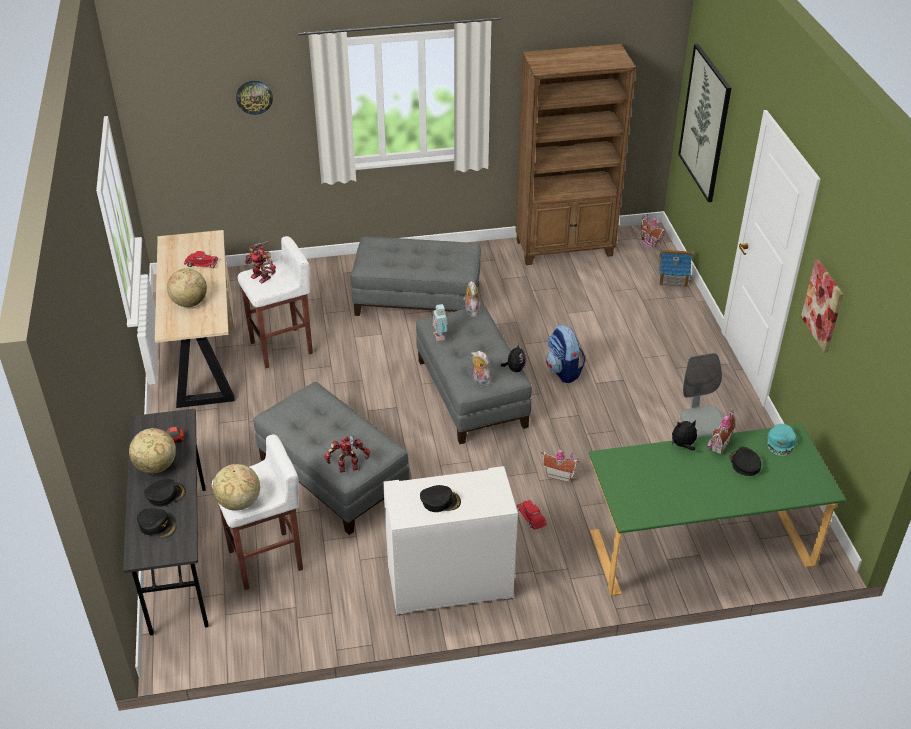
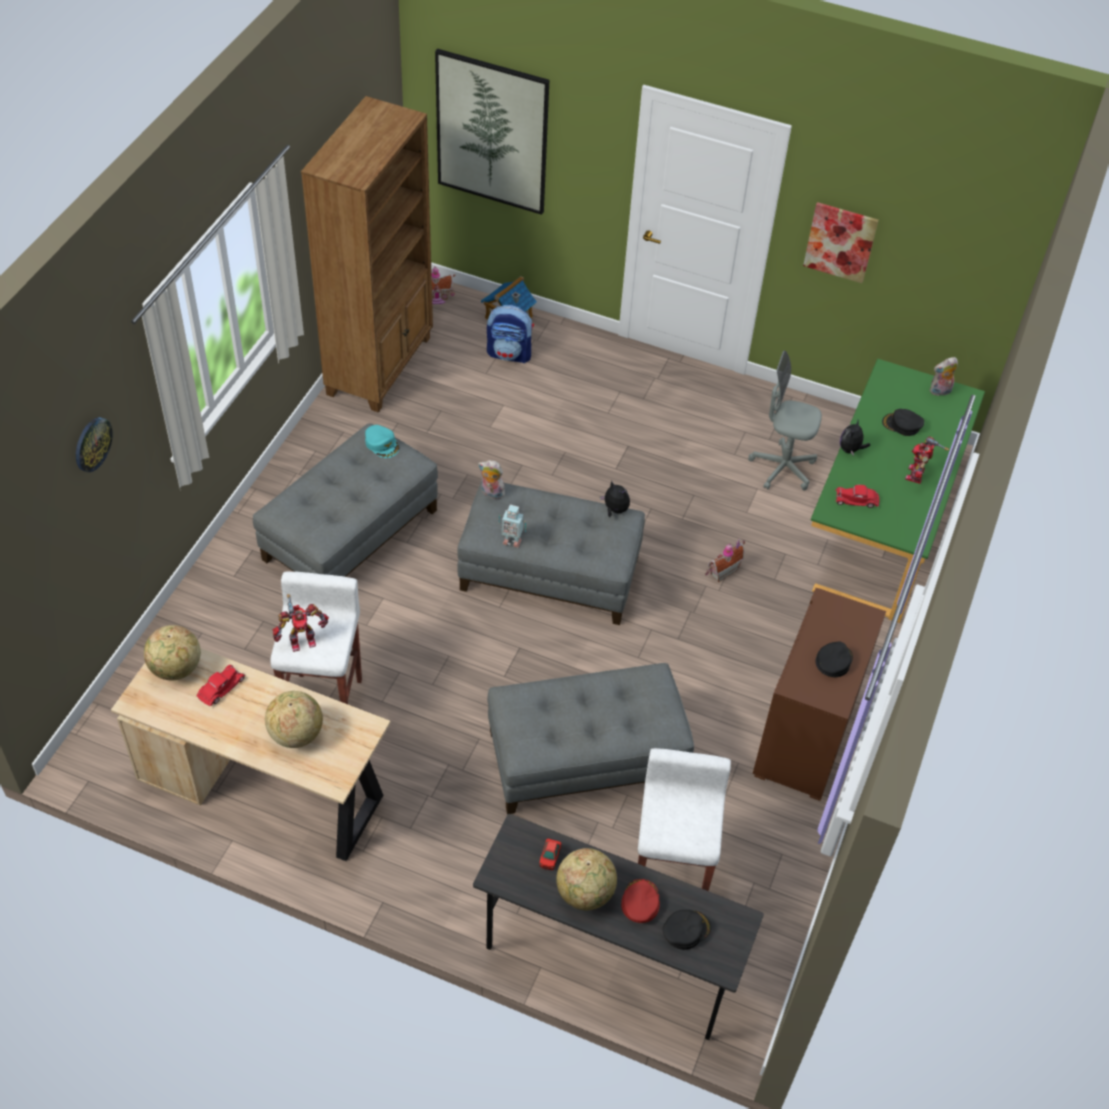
camera: 60 degrees left, 10 degrees up
black cap [144,479,186,506] -> red cap [621,879,660,923]
globe [213,464,260,511] -> globe moved to [144,625,201,680]
toy robot [324,435,370,473] -> toy robot moved to [905,437,949,484]
white dresser [383,466,518,616] -> brown dresser [753,588,886,801]
plush toy [471,351,491,387] -> plush toy moved to [930,357,958,396]
red toy car [516,500,547,529] -> red toy car moved to [836,485,879,508]
backpack [546,324,586,383] -> backpack moved to [487,305,534,363]
toy house [707,408,735,454] -> none
turquoise cap [767,424,796,456] -> turquoise cap moved to [365,425,399,458]

